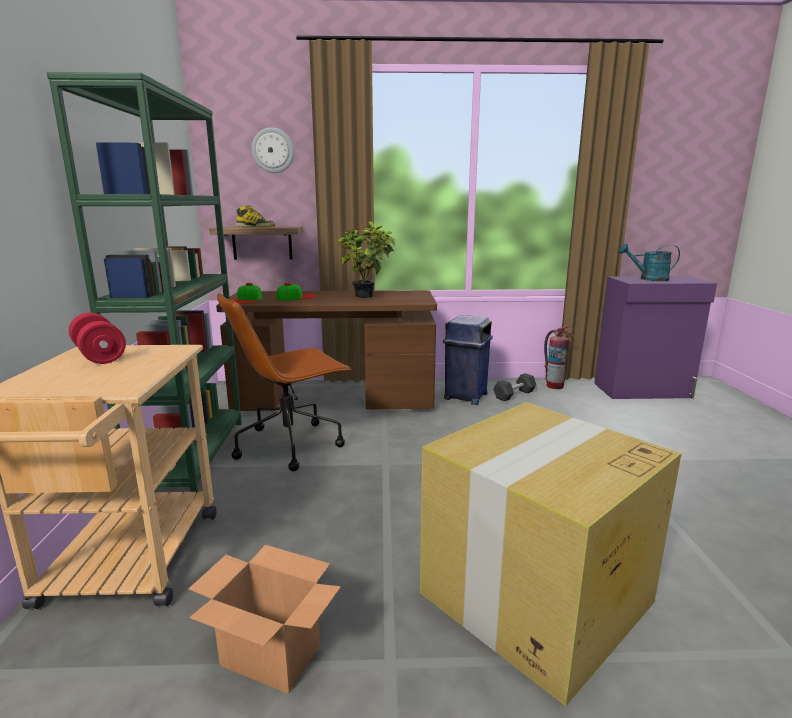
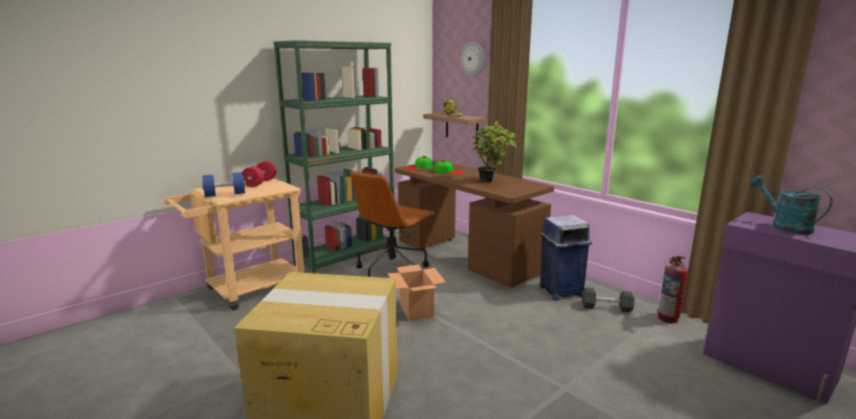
camera: 50 degrees right, 0 degrees up
cardboard box [188,545,341,693] -> cardboard box moved to [388,265,446,321]
brown office chair [217,293,352,471] -> brown office chair turned 75 degrees counterclockwise [350,171,435,277]
none -> blue dumbbell [202,172,246,197]

